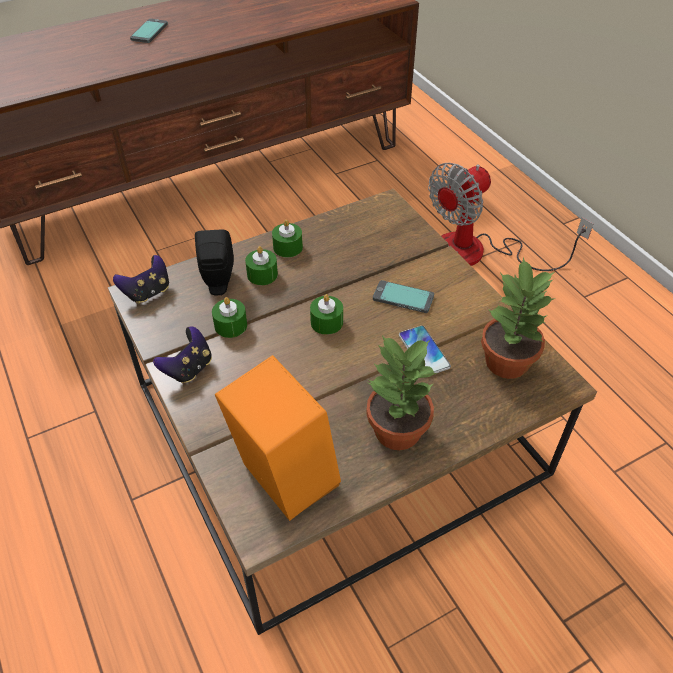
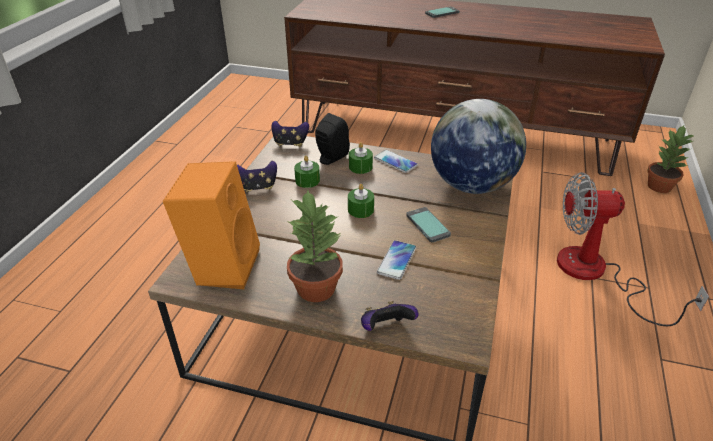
camera: 45 degrees right, 10 degrees down
green candle [272,219,303,258] -> phone [374,150,418,173]
potted plant [481,257,555,379] -> potted plant moved to [647,125,693,193]
none -> game controller [361,301,419,331]
none -> globe [431,99,526,194]

